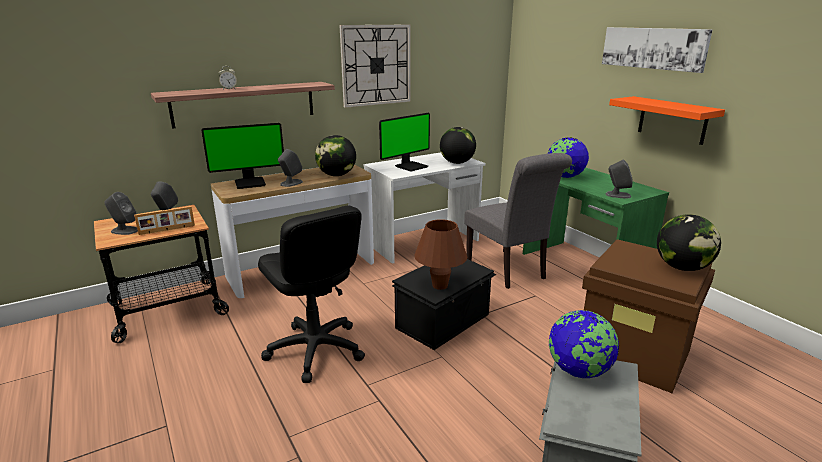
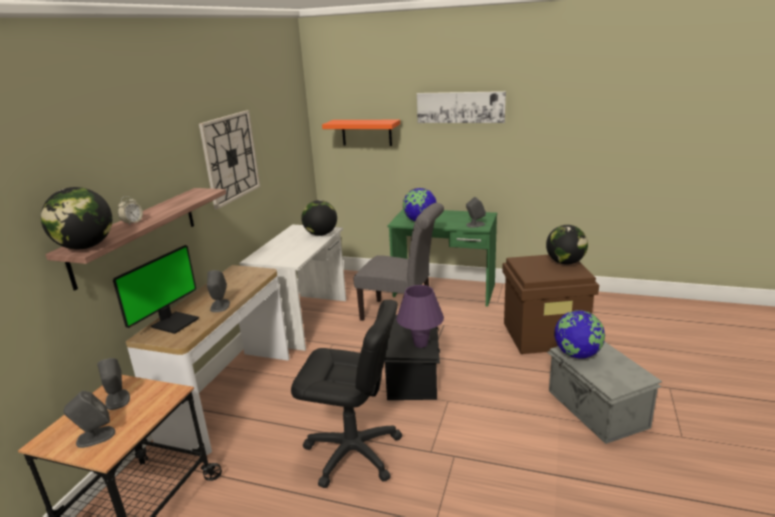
camera: 40 degrees left, 0 degrees up
picture frame [134,206,195,235] -> none
globe [315,135,356,176] -> globe moved to [41,187,112,249]
monitor [379,113,430,171] -> none
brown table lamp [414,219,467,290] -> purple table lamp [396,285,444,348]
orange shelf [609,96,725,145] -> orange shelf moved to [322,120,400,146]

